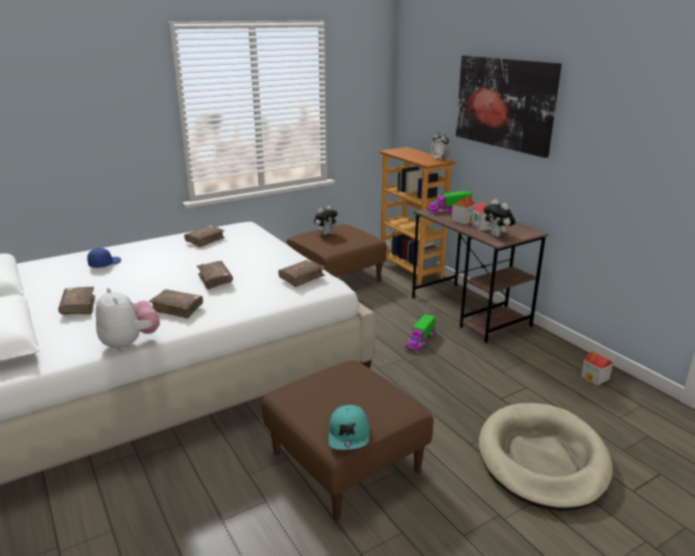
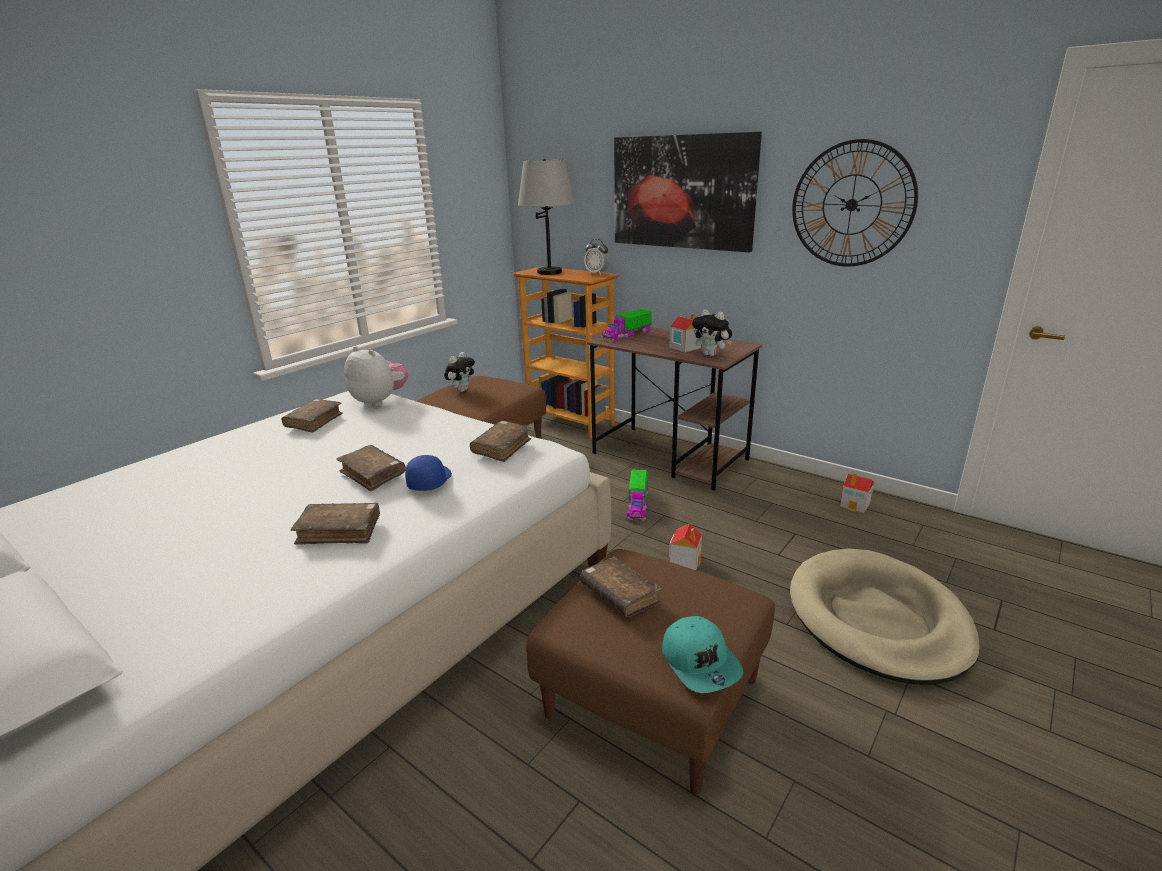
camera: 20 degrees left, 0 degrees up
brown book [58,287,95,315] -> brown book moved to [580,557,662,617]
blue cap [87,248,121,268] -> blue cap moved to [405,455,452,491]
plush toy [96,288,160,352] -> plush toy moved to [344,346,408,407]
toy house [451,196,476,224] -> toy house moved to [669,523,702,570]
none -> grey table lamp [518,159,575,275]
none -> wall clock [792,139,918,267]

